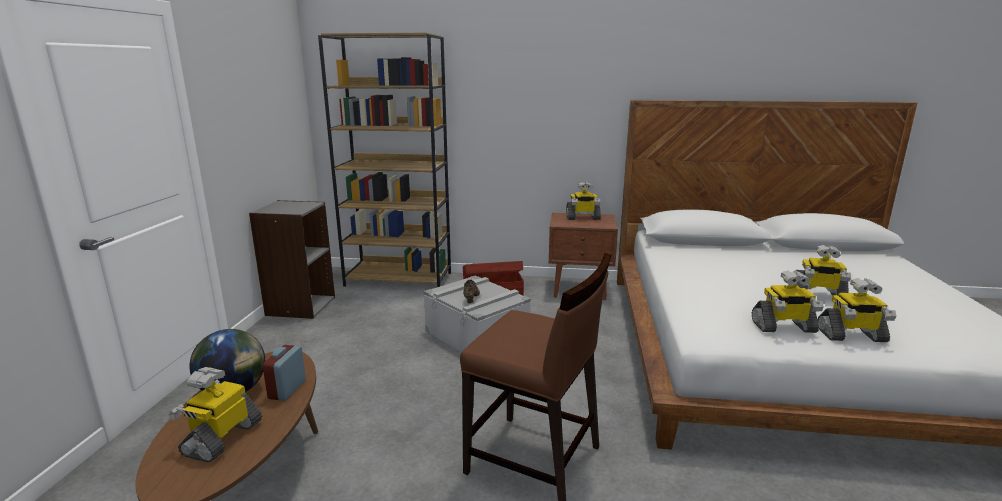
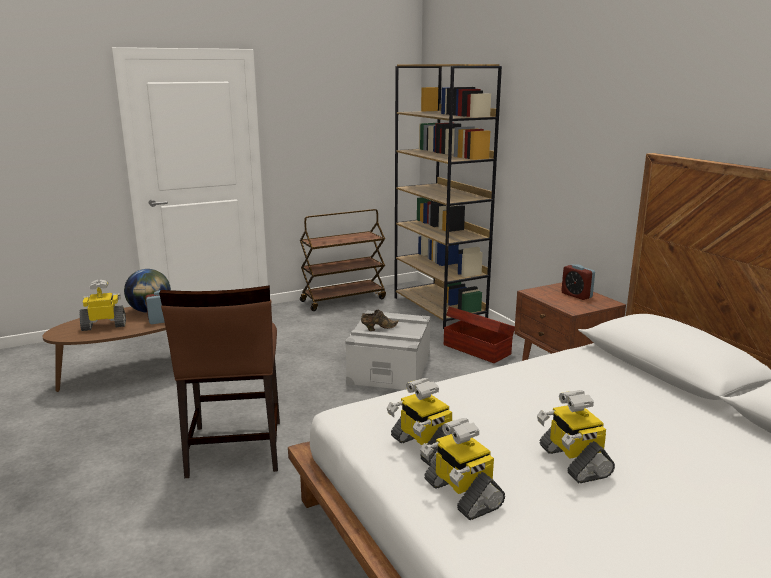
camera: 55 degrees right, 0 degrees up
grey bookcase [249,200,335,319] -> brown cart [300,209,386,311]
toy robot [566,182,601,220] -> alarm clock [561,264,595,300]

